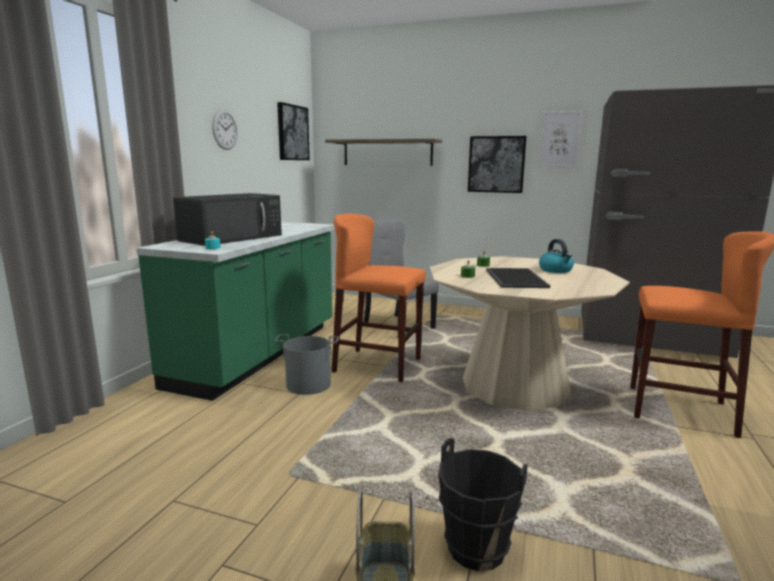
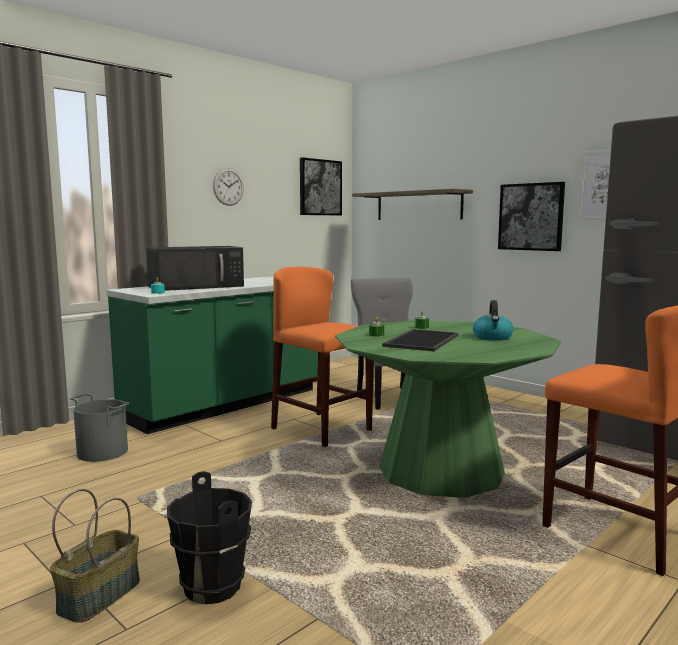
camera: 25 degrees right, 5 degrees down
grey bucket [274,334,339,395] -> grey bucket moved to [70,394,130,462]
beige dining table [430,256,630,411] -> green dining table [335,320,561,498]

